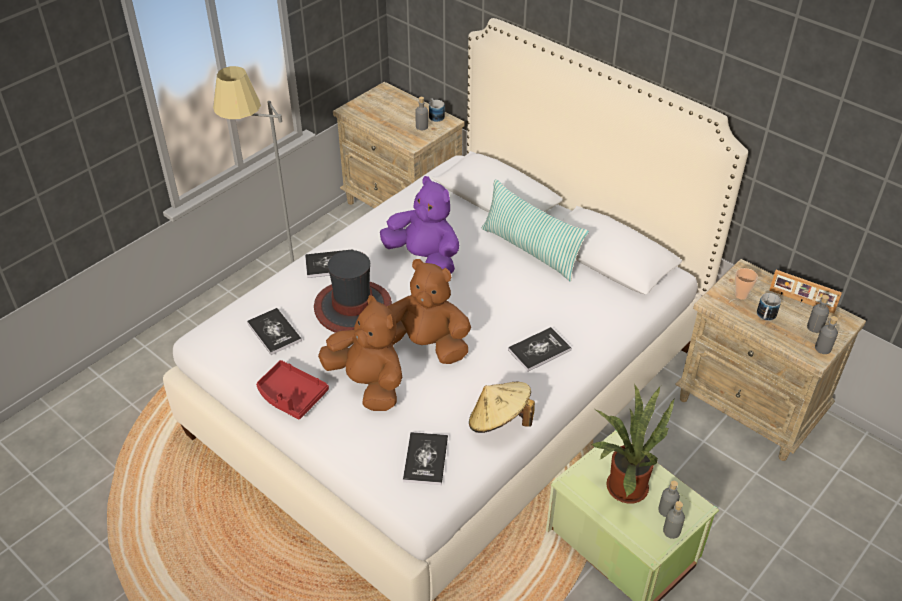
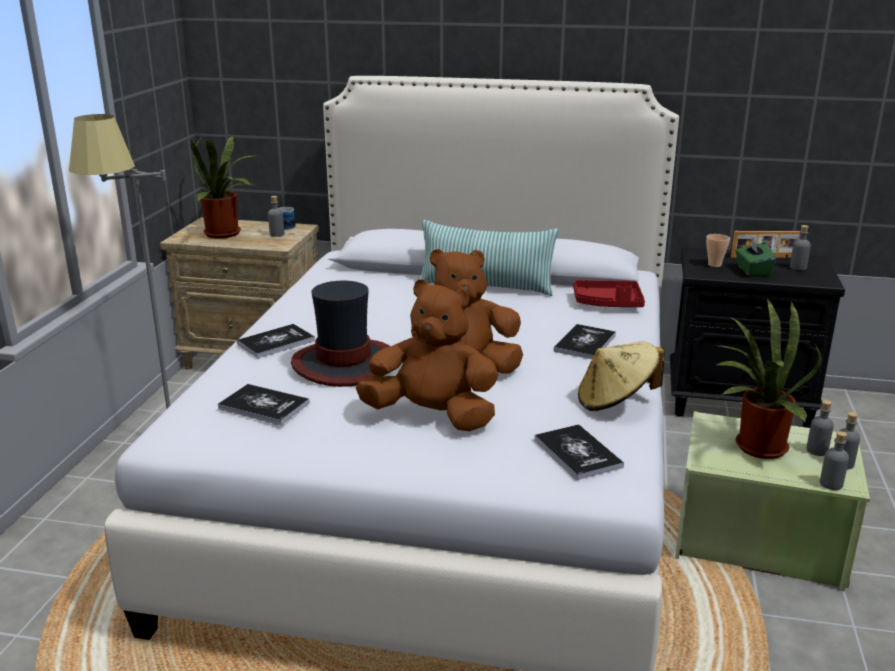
camera: 30 degrees left, 20 degrees down
red tray [256,360,329,419] -> red tray moved to [573,280,645,307]
purple plush toy [380,176,459,273] -> none
beige nightstand [675,259,866,461] -> black nightstand [670,247,845,428]
mug [757,293,781,321] -> green tissue box [735,239,776,277]
grey bottle [815,316,838,354] -> grey bottle moved to [820,431,849,490]
none -> potted plant [190,134,253,239]

